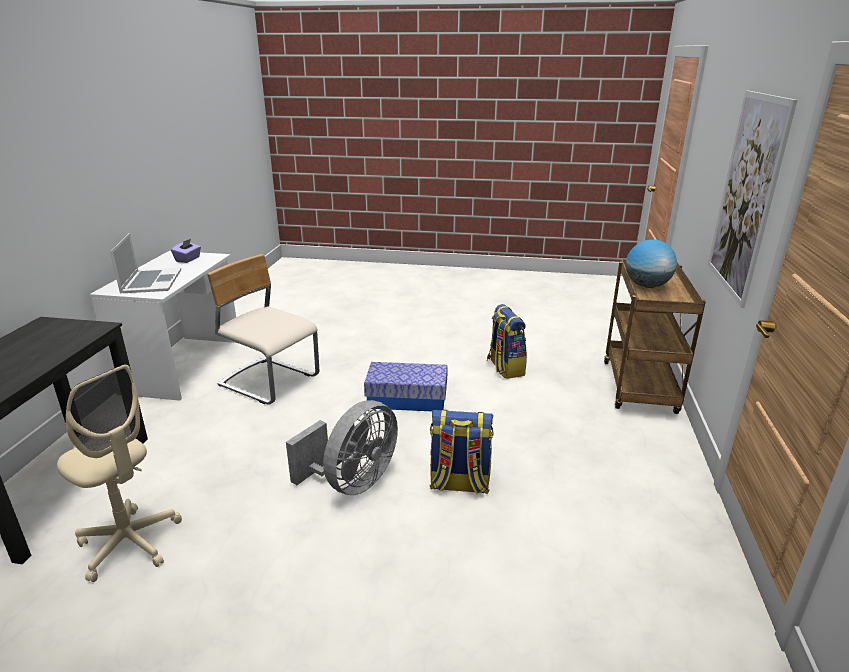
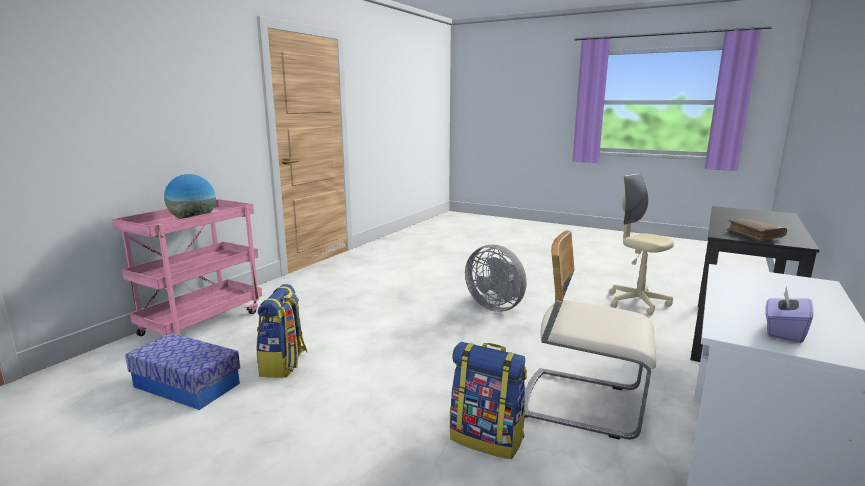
camera: 160 degrees left, 10 degrees down
laptop [110,233,181,293] -> none
beige chair [207,254,319,404] -> beige chair turned 150 degrees clockwise [524,230,656,440]
grey fan [286,400,398,495] -> grey fan turned 105 degrees counterclockwise [465,244,527,312]
storage box [364,362,448,411] -> storage box moved to [125,333,240,410]
backpack [430,410,494,495] -> backpack moved to [450,342,527,459]
brown cart [604,259,706,414] -> pink cart [113,199,262,336]
picture [708,91,797,308] -> none
none -> brown book [726,218,787,242]

